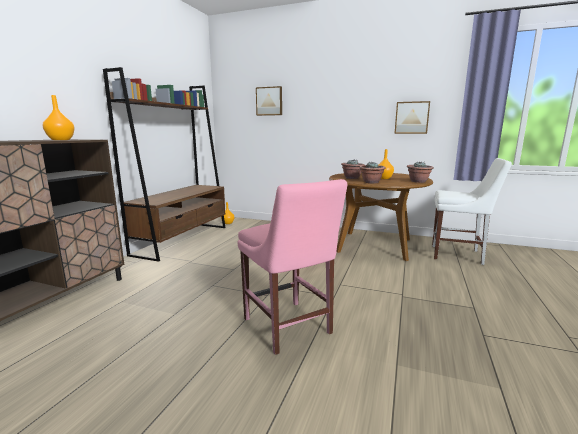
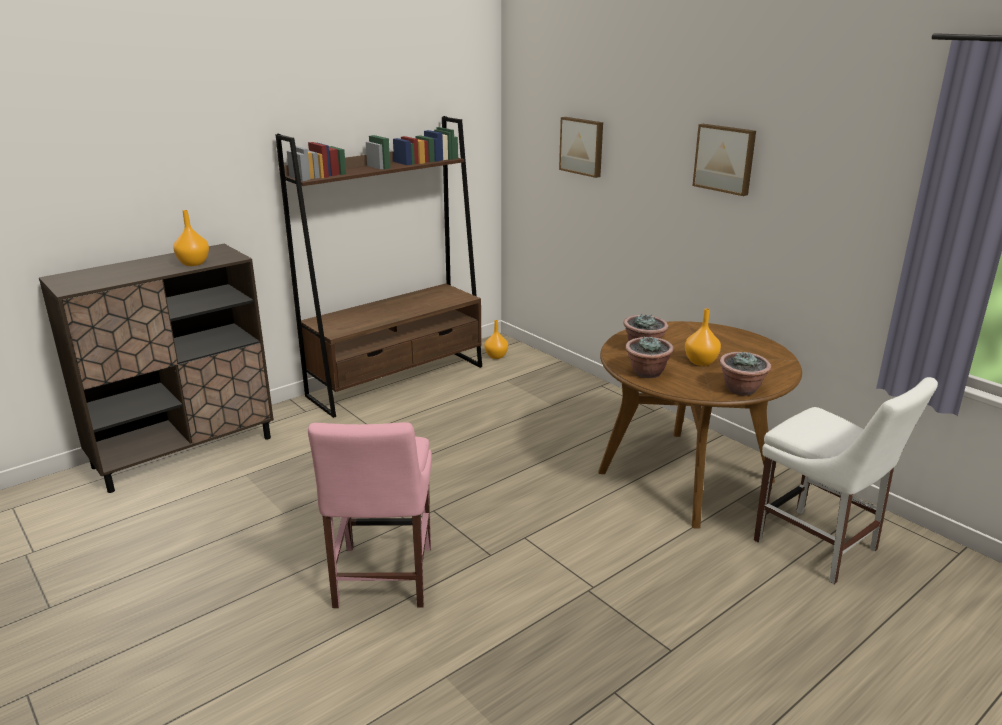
camera: 30 degrees right, 10 degrees up
picture [394,101,430,134] -> picture moved to [692,124,756,196]

